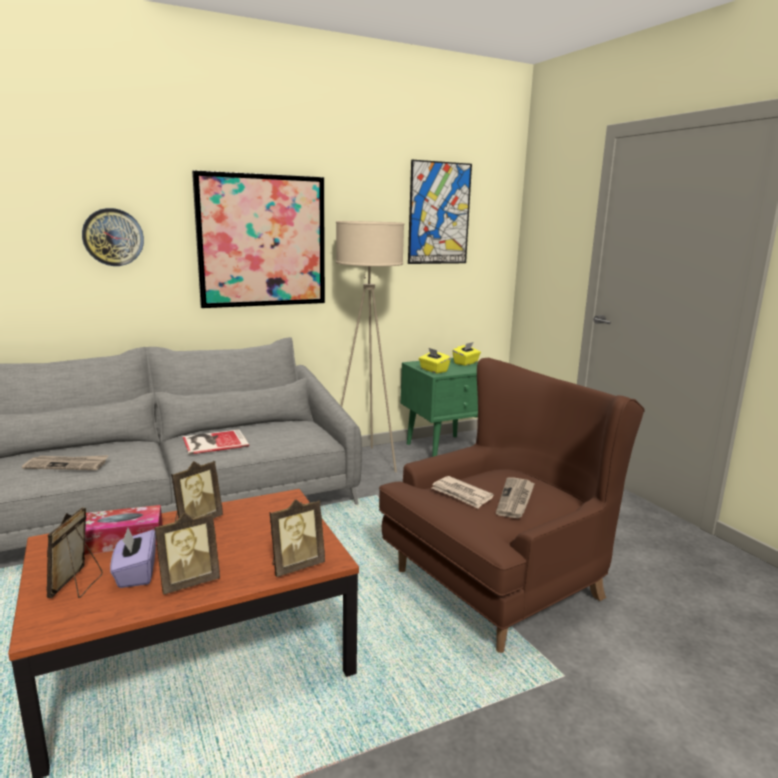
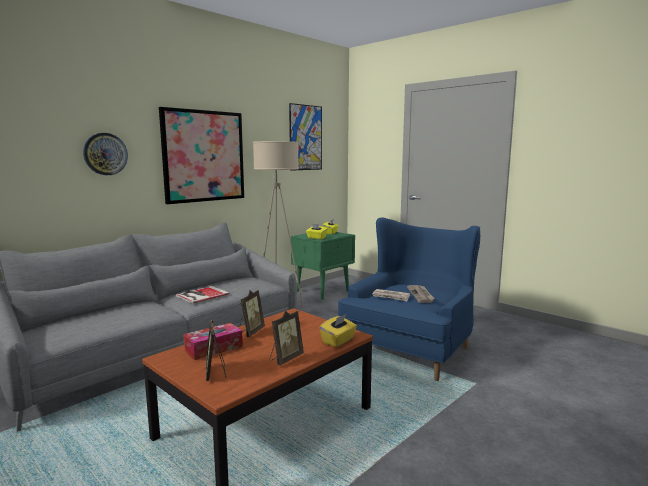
camera: 20 degrees left, 5 degrees down
newspaper [22,455,109,470] -> none
purple tissue box [110,528,156,588] -> none
picture frame [270,499,325,577] -> yellow tissue box [320,314,357,347]
brown armchair [379,358,645,653] -> blue armchair [338,217,480,381]

